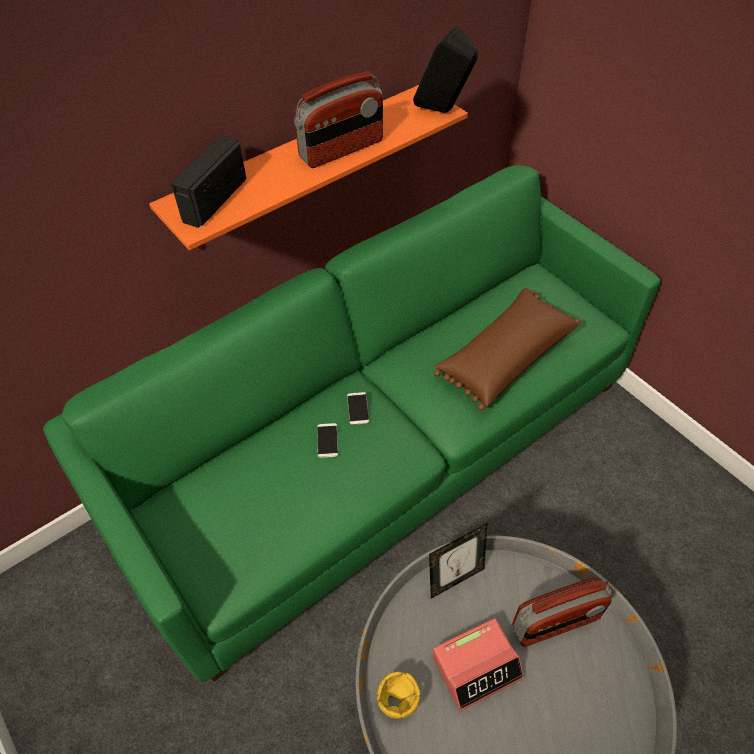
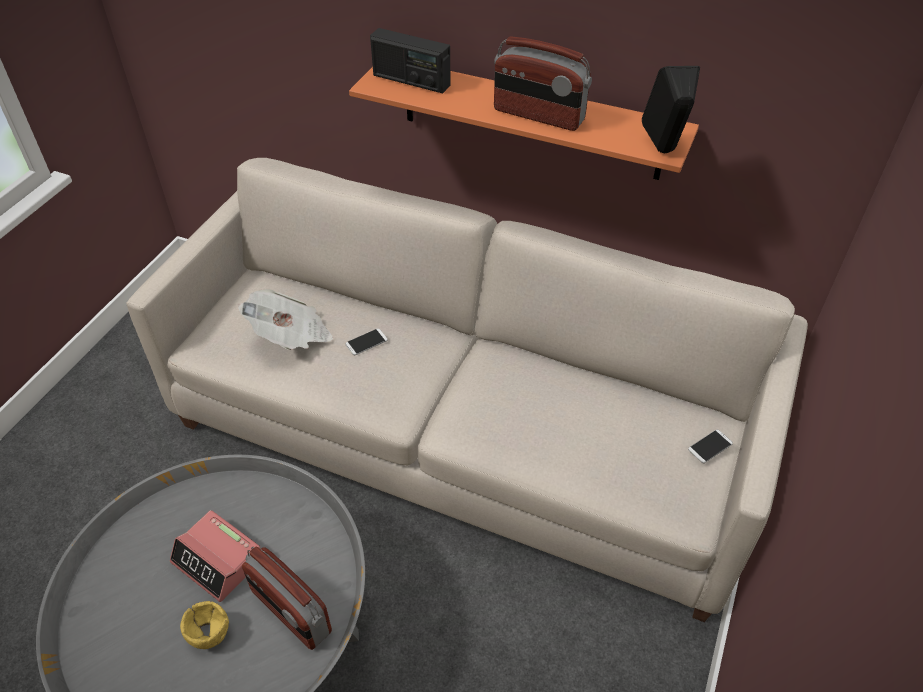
camera: 60 degrees right, 5 degrees down
green sofa [43,165,661,682] -> beige sofa [126,158,808,622]
radio [171,135,246,228] -> radio turned 150 degrees counterclockwise [370,28,451,93]
phone [347,392,369,425] -> phone moved to [688,430,733,463]
yellow bowl [377,671,420,719] -> yellow bowl moved to [180,601,229,649]
picture frame [429,523,488,599] -> none
brown pillow [434,288,580,411] -> none
none -> newspaper [238,289,333,350]

